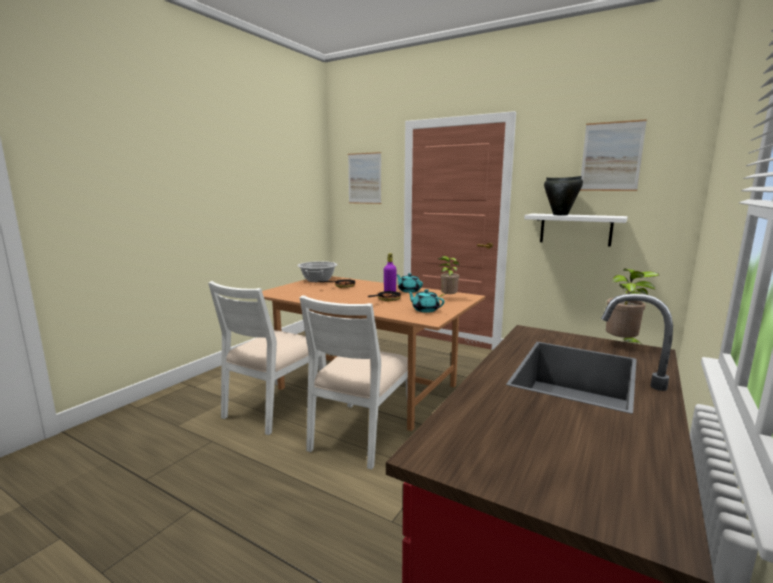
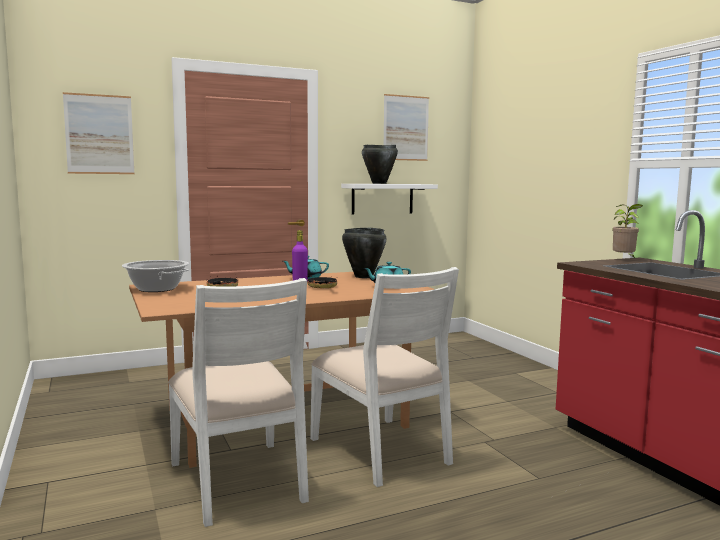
camera: 55 degrees left, 5 degrees down
potted plant [438,256,459,298] -> black cooking pot [342,228,387,278]

